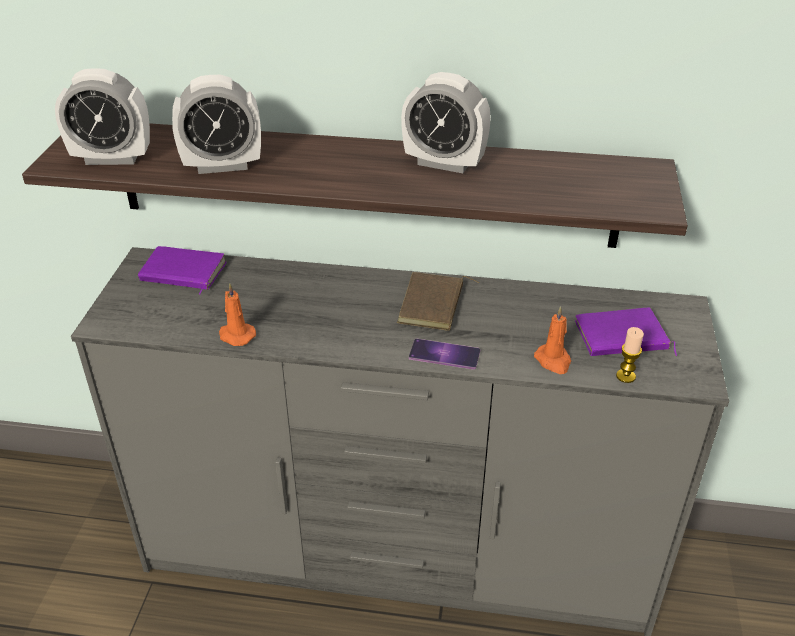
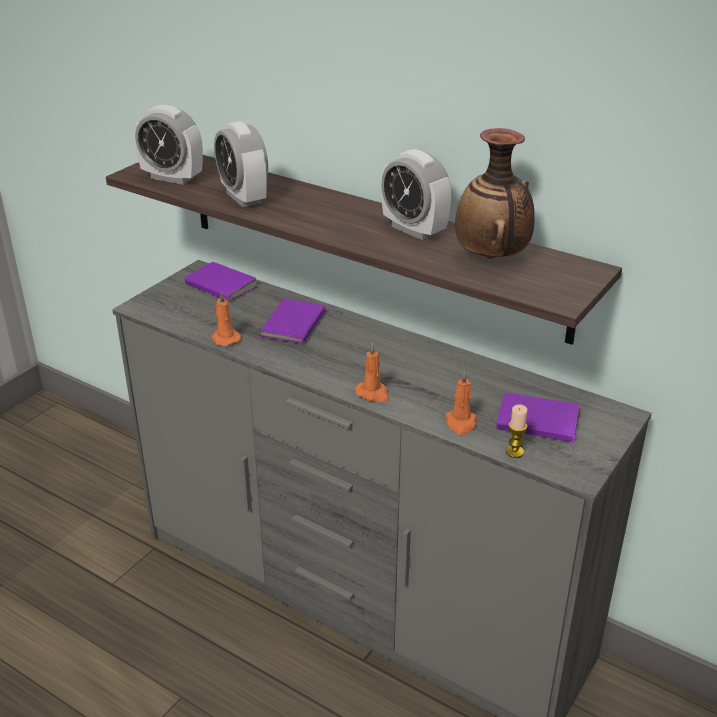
camera: 25 degrees right, 5 degrees down
alarm clock [172,75,261,174] -> alarm clock turned 45 degrees clockwise [214,121,268,207]
brown book [397,272,480,331] -> none
phone [409,339,480,369] -> orange candle [355,343,389,402]
none -> purple book [260,299,338,344]
none -> vase [455,128,535,259]

